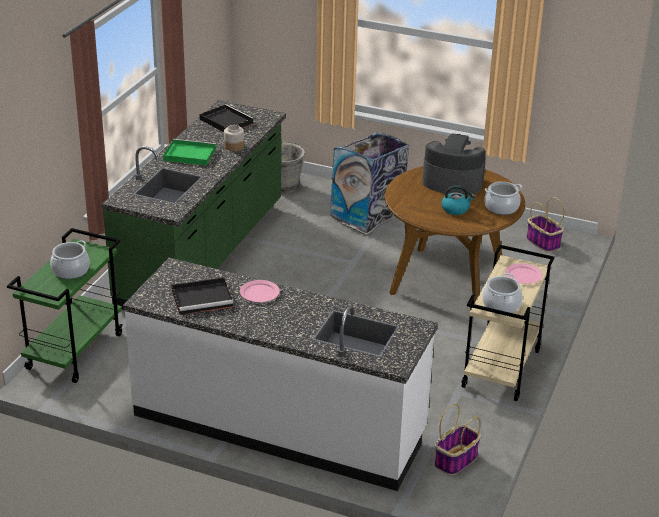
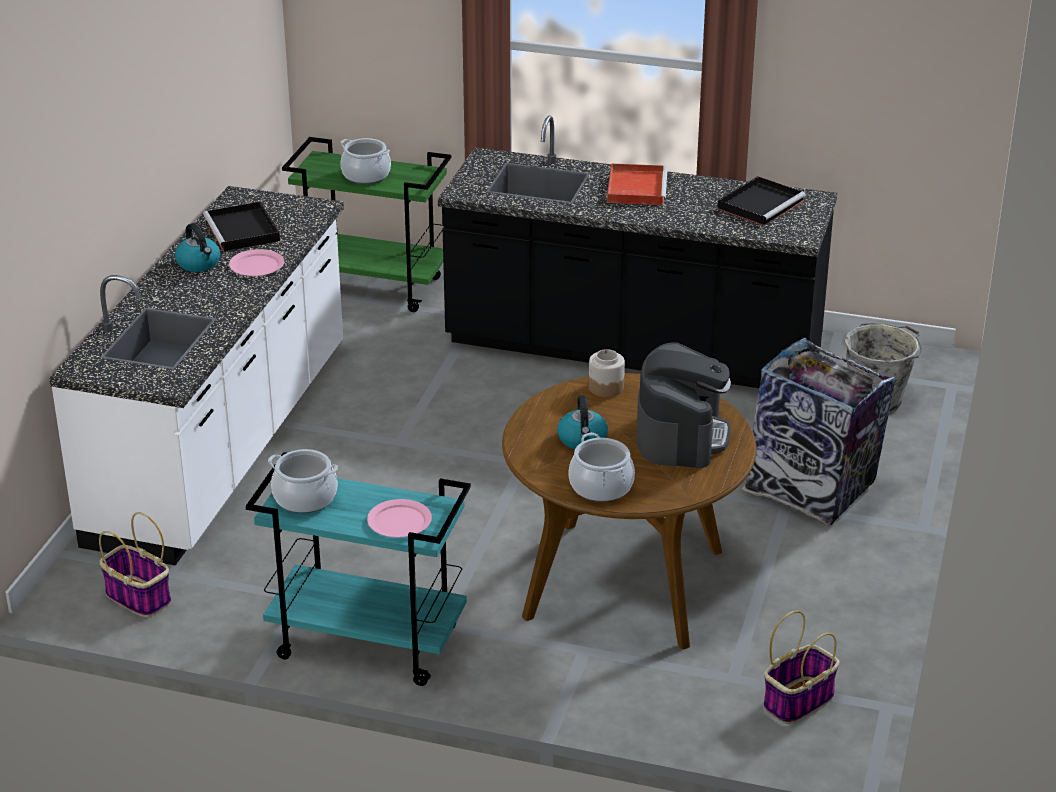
camera: 85 degrees right, 0 degrees up
green counter [102,100,286,310] -> black counter [438,115,837,388]
green tray [163,139,217,166] -> red tray [607,164,668,205]
jar [224,125,244,151] -> jar moved to [589,349,625,397]
beige cart [461,245,555,401] -> turquoise cart [246,452,471,686]
none -> kettle [175,223,220,272]

